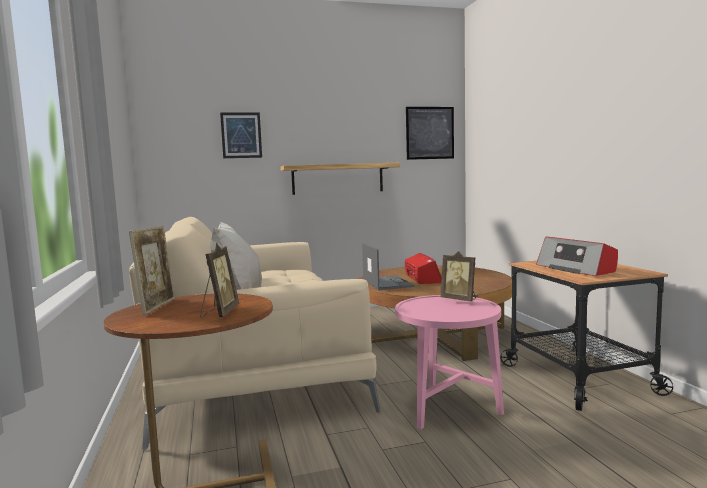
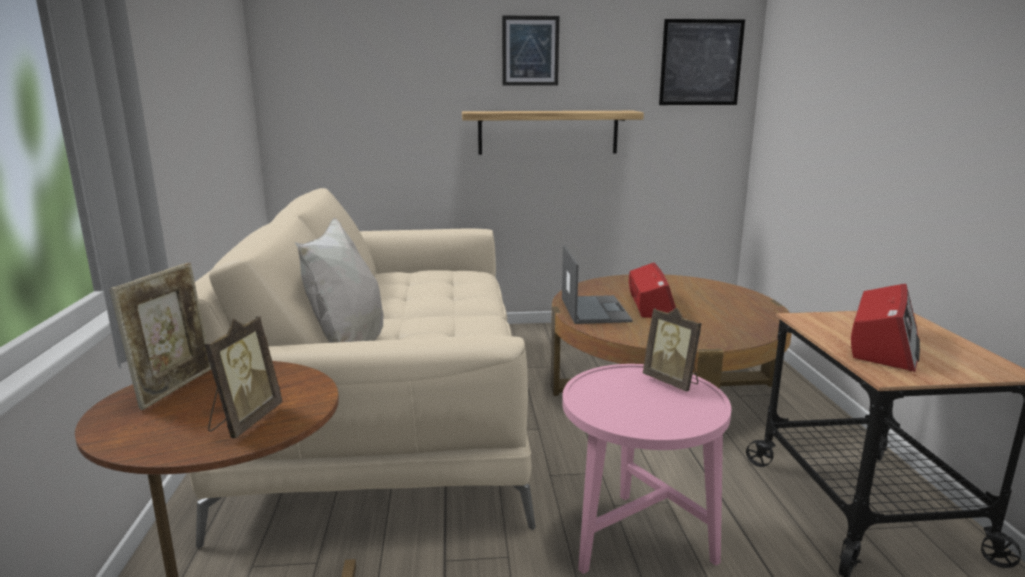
camera: 10 degrees right, 10 degrees up
picture [220,112,262,158] -> picture moved to [502,16,559,86]
radio [536,236,618,276] -> radio turned 135 degrees counterclockwise [851,284,920,372]

